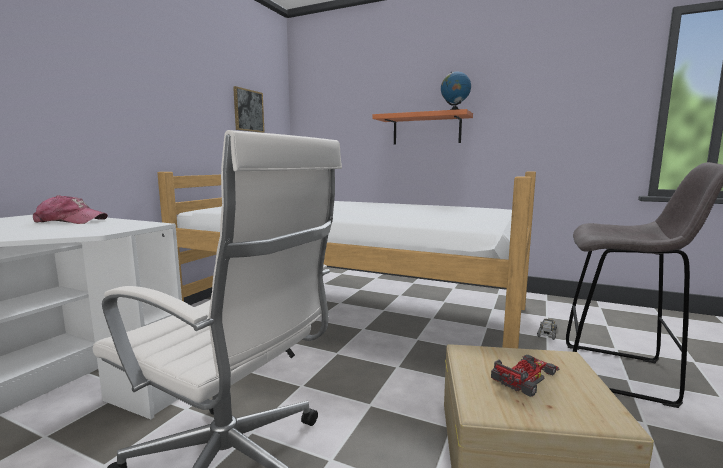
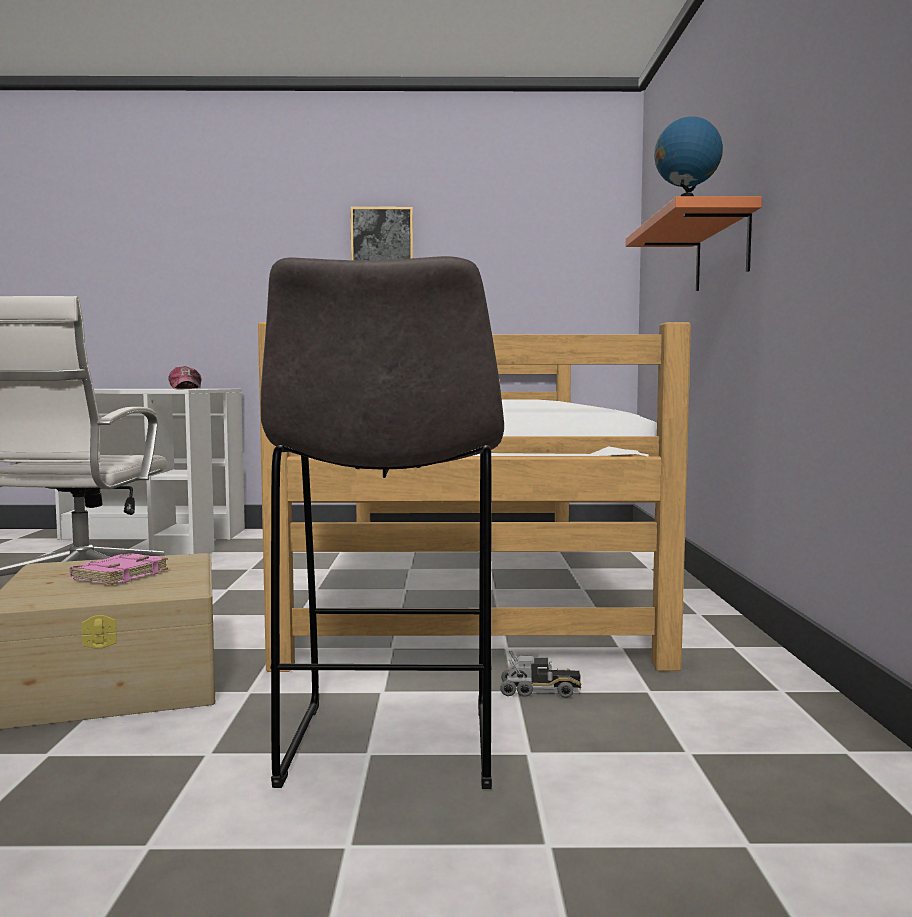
camera: 65 degrees right, 5 degrees down
picture [233,86,265,133] -> picture moved to [350,207,413,261]
toy car [491,355,560,397] -> pink book [70,553,168,585]

